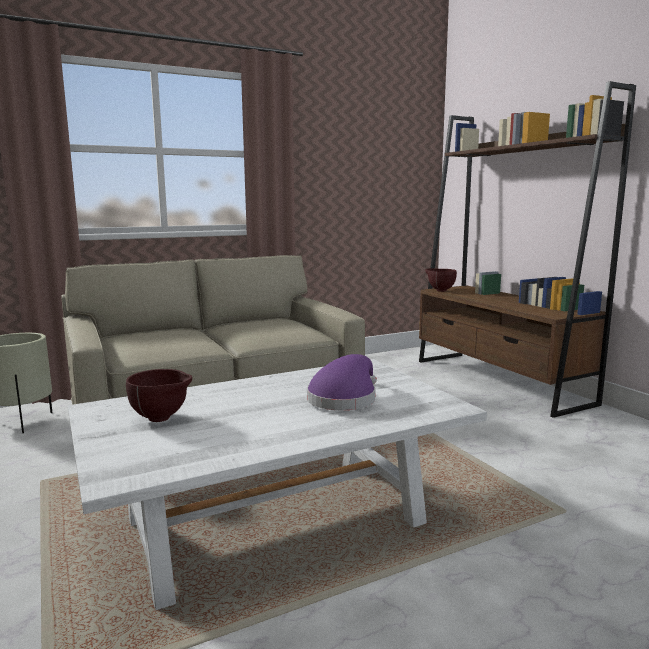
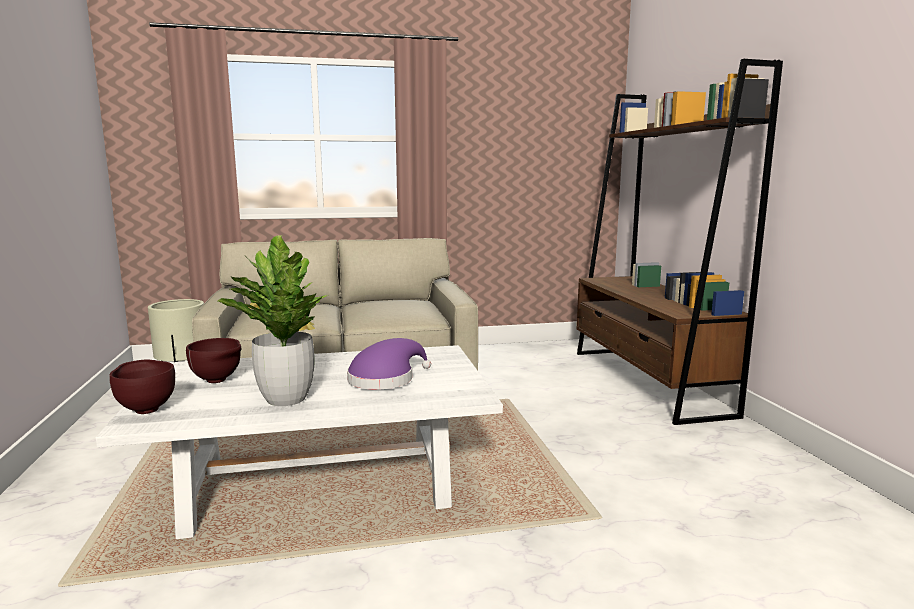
camera: 15 degrees right, 0 degrees up
brown bowl [425,268,457,292] -> brown bowl moved to [109,359,175,414]
none -> potted plant [217,235,329,406]

